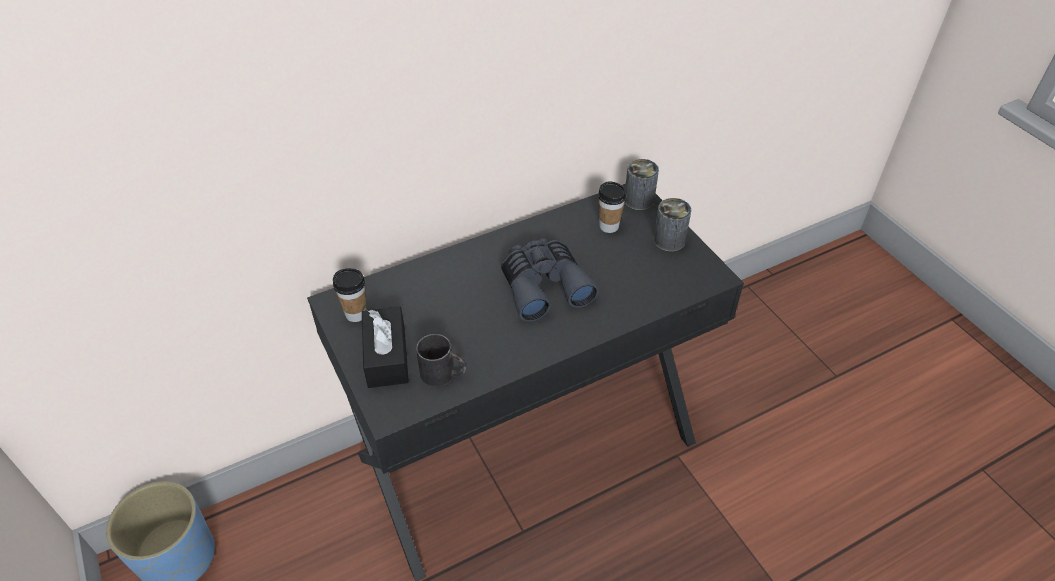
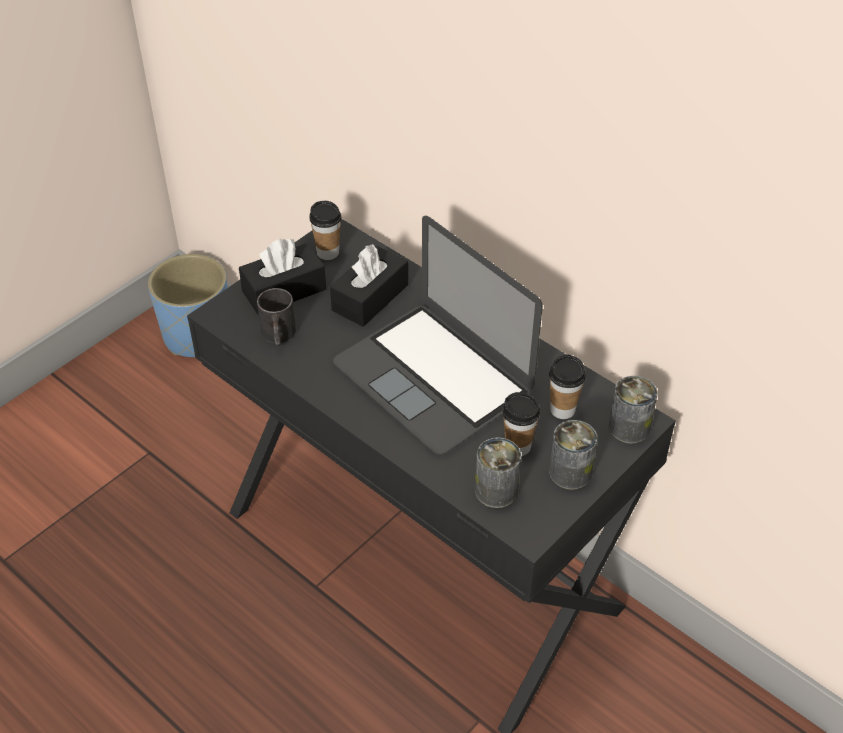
camera: 70 degrees right, 0 degrees up
grey binoculars [501,238,599,322] -> laptop [333,216,543,455]
none -> black tissue box [330,244,408,327]
none -> can [475,437,521,508]
none -> cup [503,392,540,456]

